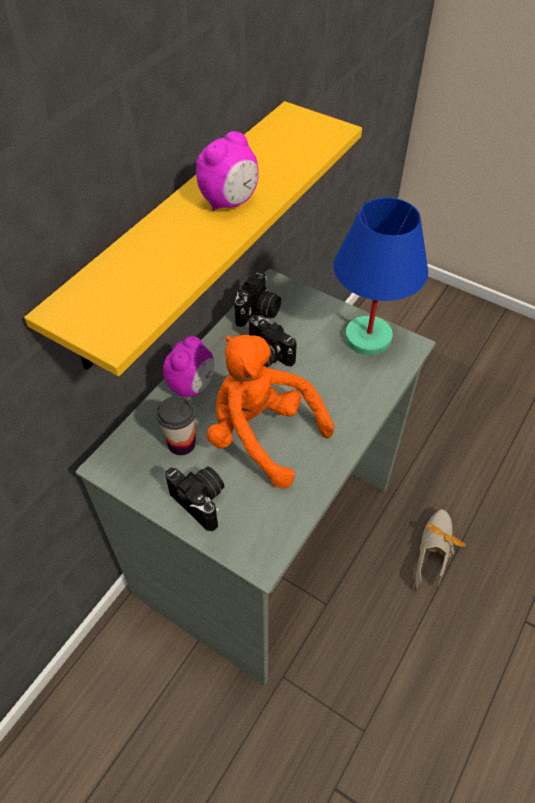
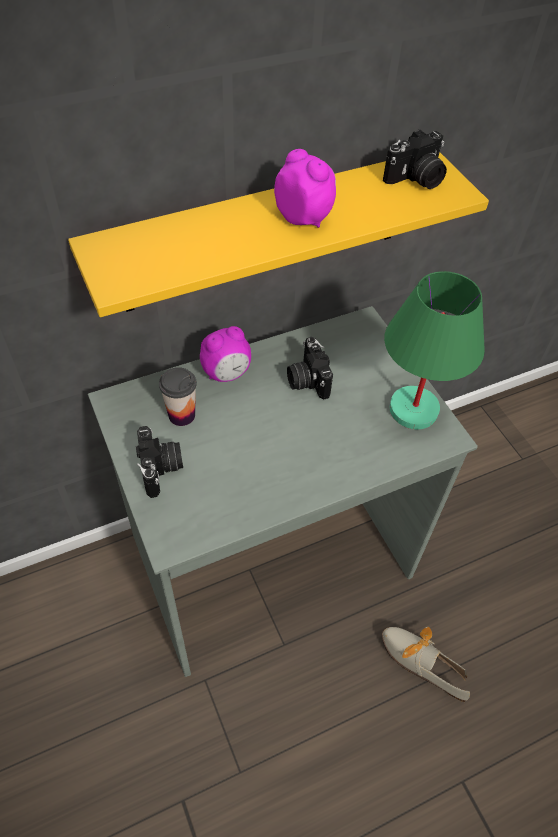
camera: 30 degrees right, 0 degrees up
alarm clock [196,131,259,211] -> alarm clock turned 120 degrees counterclockwise [274,149,336,228]
orange plush toy [207,335,334,488] -> none
camera [234,271,281,327] -> camera moved to [383,130,447,189]
blue table lamp [334,197,428,355] -> green table lamp [384,271,485,430]
shoe [415,509,466,592] -> shoe turned 105 degrees counterclockwise [382,627,470,702]

